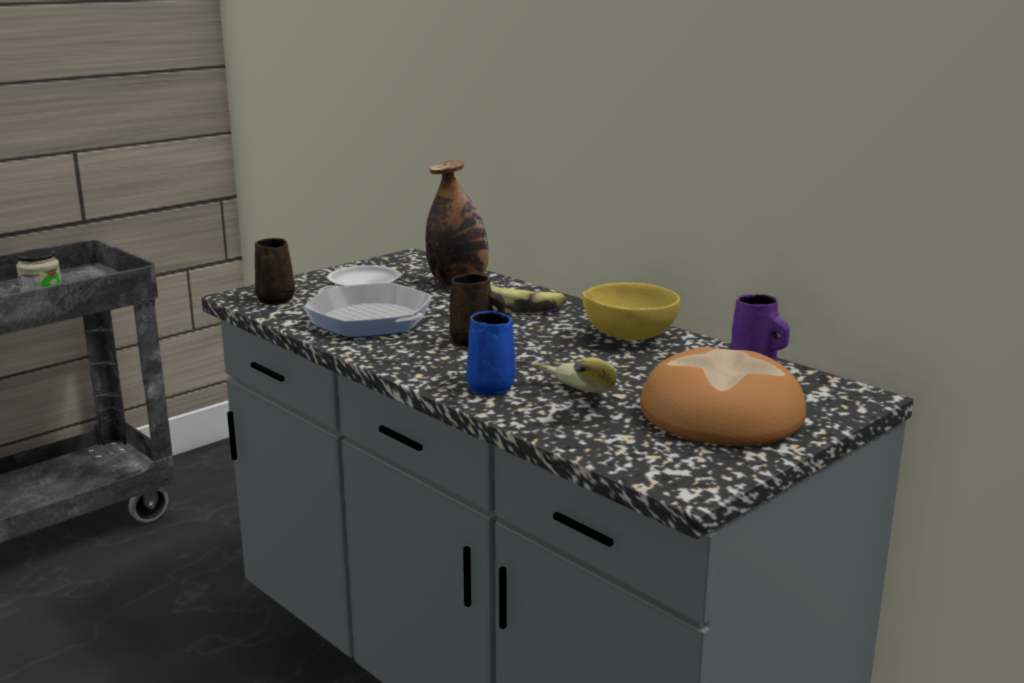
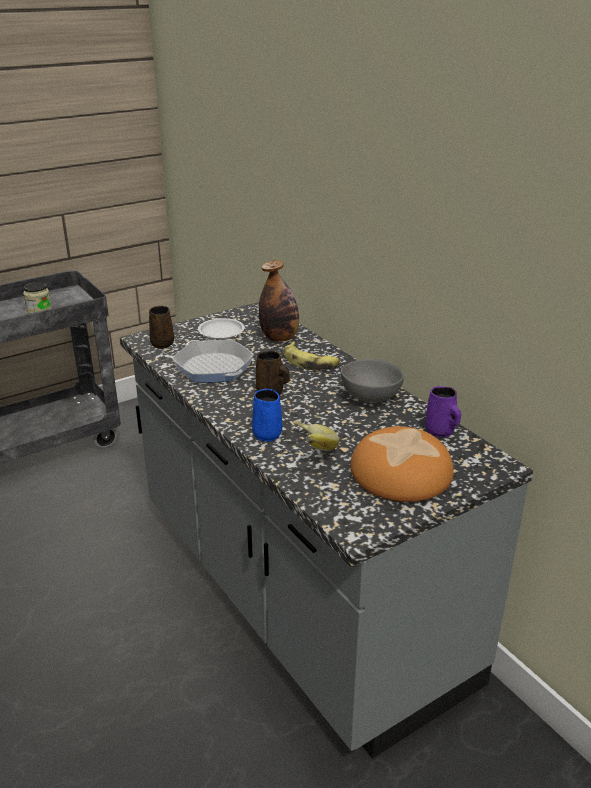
camera: 10 degrees right, 10 degrees up
yellow bowl [582,282,680,340] -> grey bowl [341,359,404,402]

